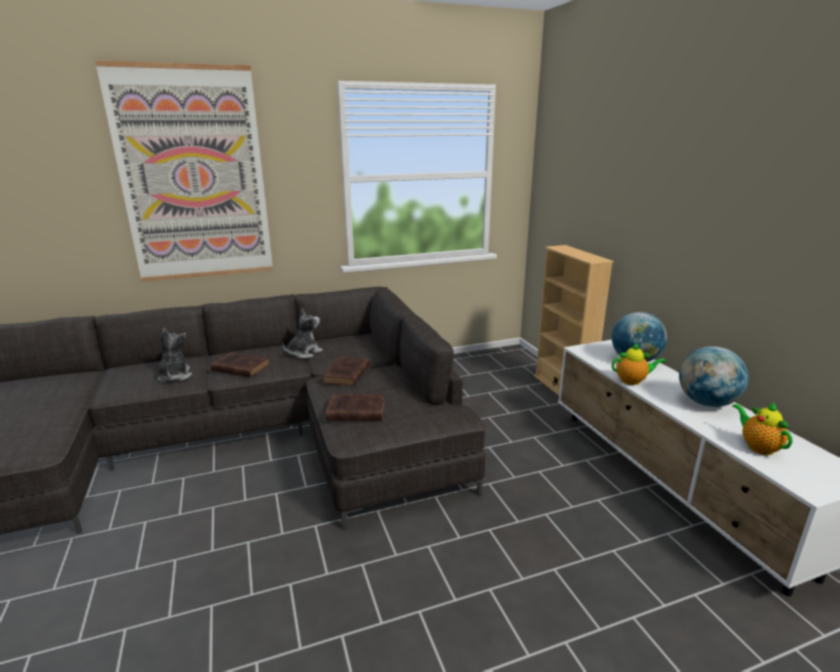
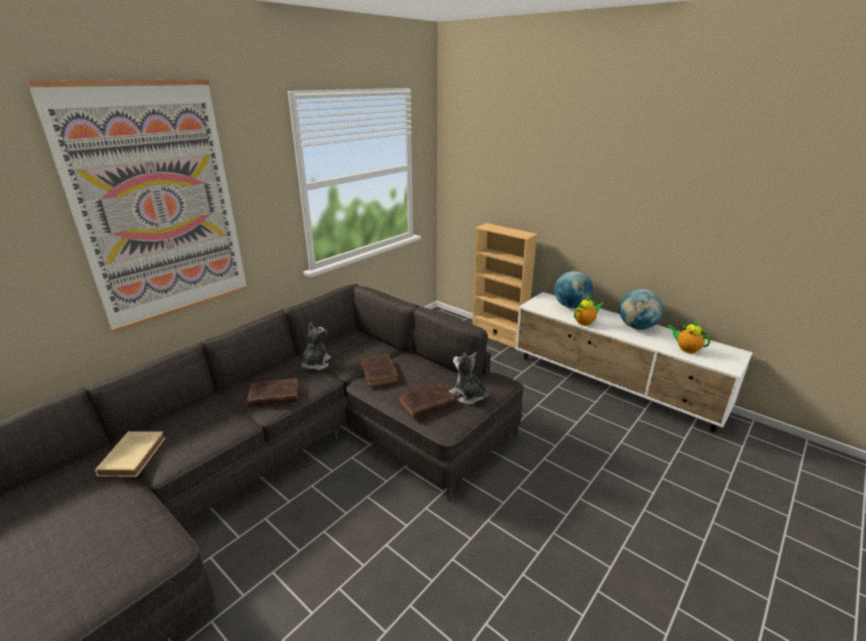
camera: 30 degrees left, 5 degrees up
plush toy [158,328,192,383] -> plush toy moved to [449,352,489,405]
none -> beige book [95,431,165,477]

